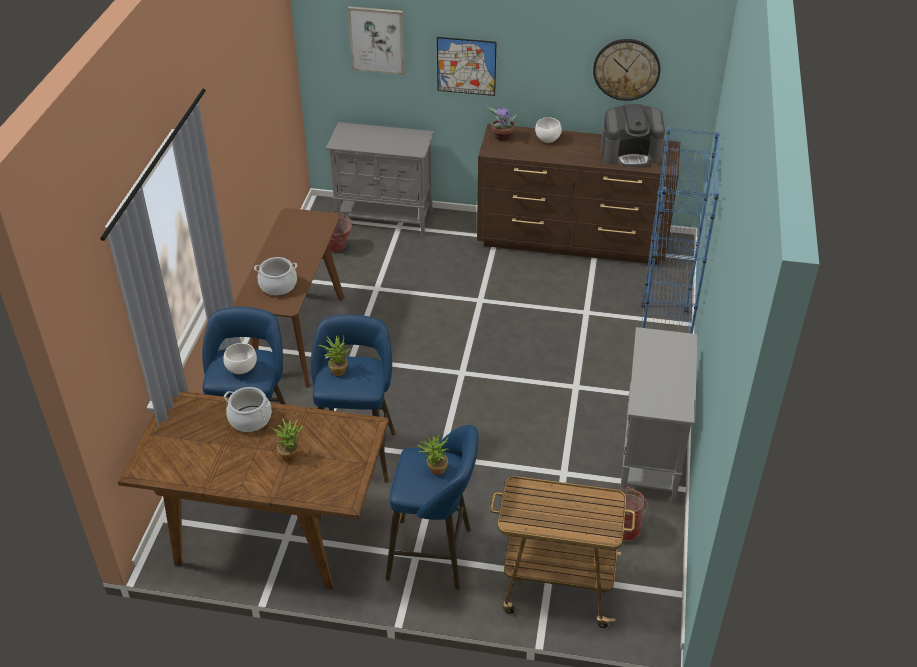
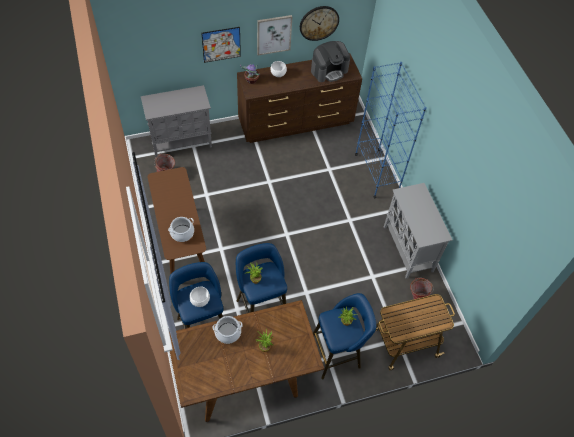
camera: 30 degrees left, 15 degrees up
picture [348,6,405,75] -> picture moved to [257,15,292,55]

